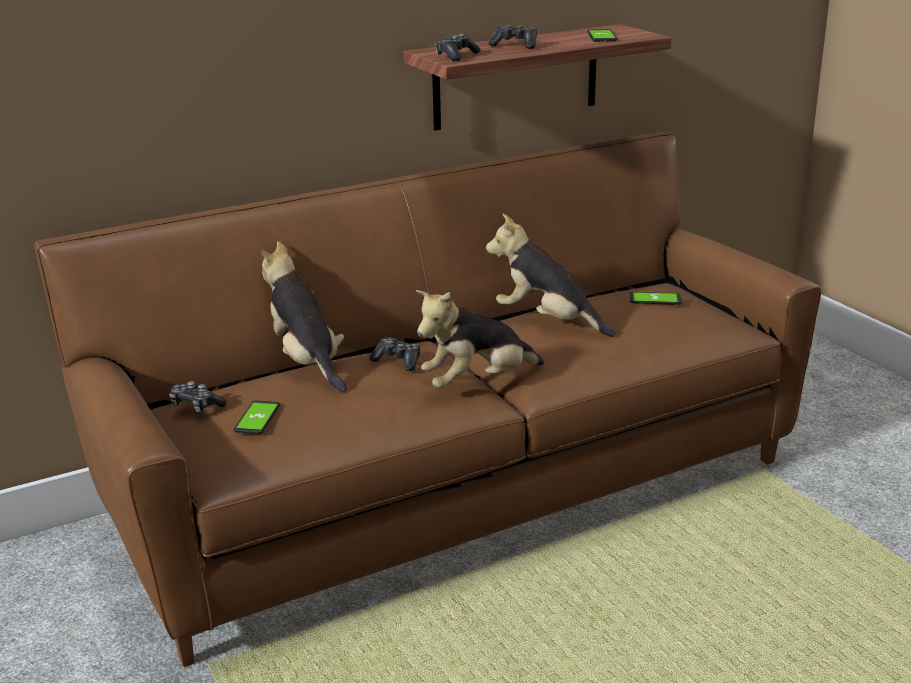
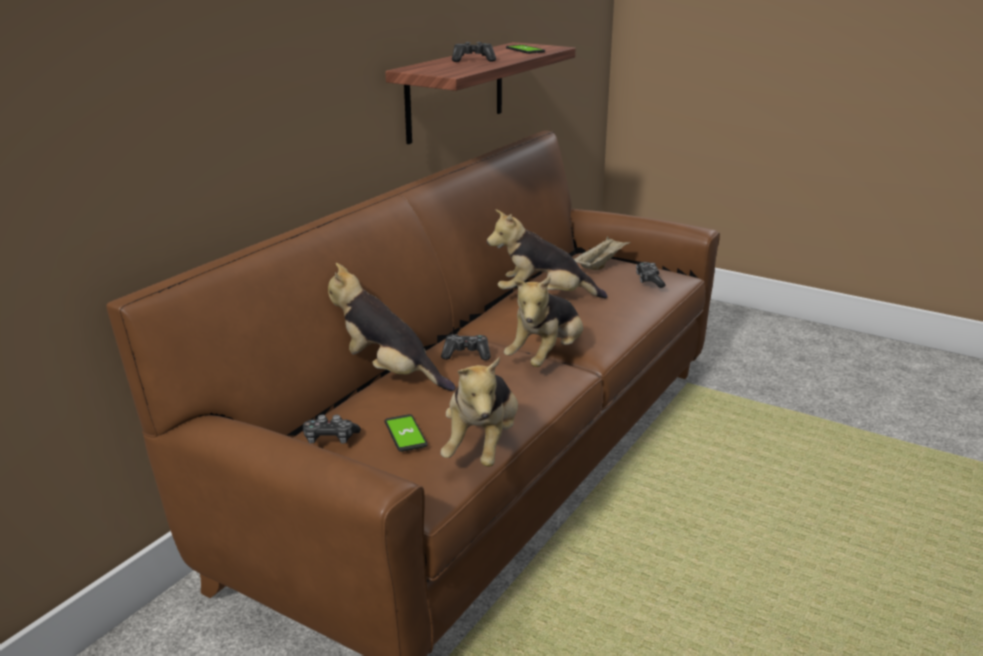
camera: 30 degrees left, 0 degrees up
game controller [435,34,481,61] -> game controller moved to [636,262,665,288]
phone [630,292,682,305] -> beige tray [574,236,631,270]
none -> plush toy [441,357,518,467]

